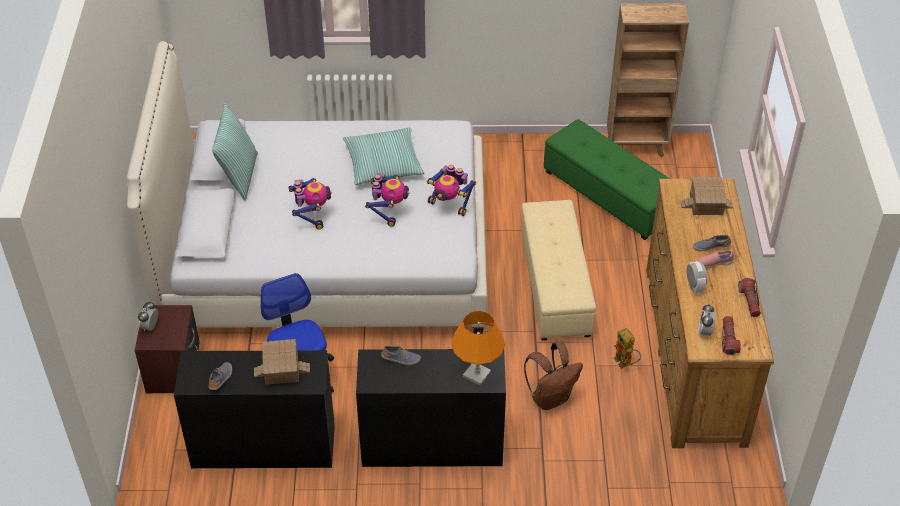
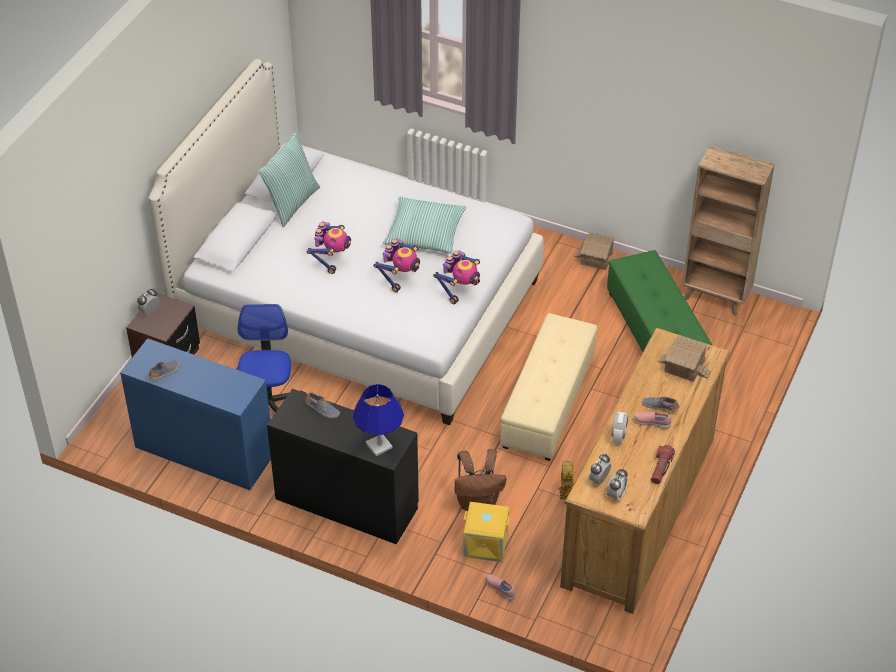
camera: 25 degrees right, 0 degrees up
black desk [174,350,335,468] -> blue desk [120,338,271,490]
toy house [254,339,310,385] -> toy house moved to [574,232,617,270]
toy robot [427,165,476,216] -> toy robot turned 105 degrees counterclockwise [433,250,480,304]
orange table lamp [451,311,505,385] -> blue table lamp [352,384,404,456]
flashlight [722,316,741,355] -> alarm clock [607,469,628,501]
none -> yellow storage box [463,502,510,562]
none -> pink shoe [485,574,515,600]

